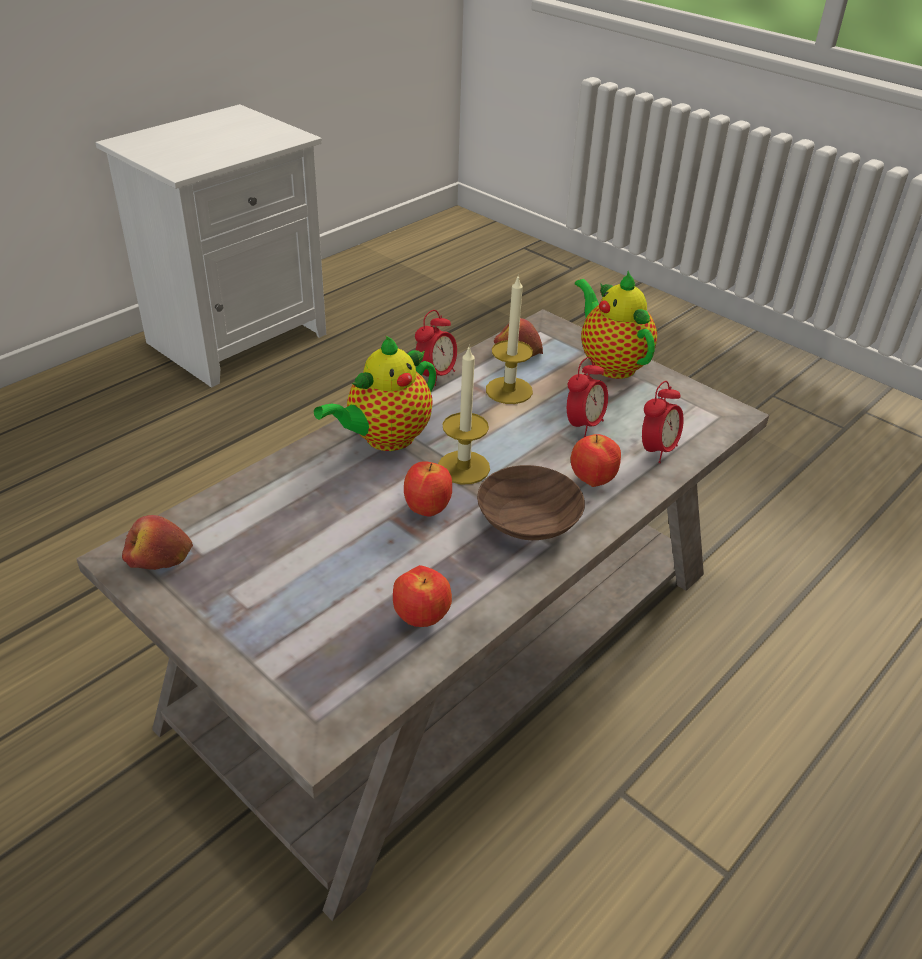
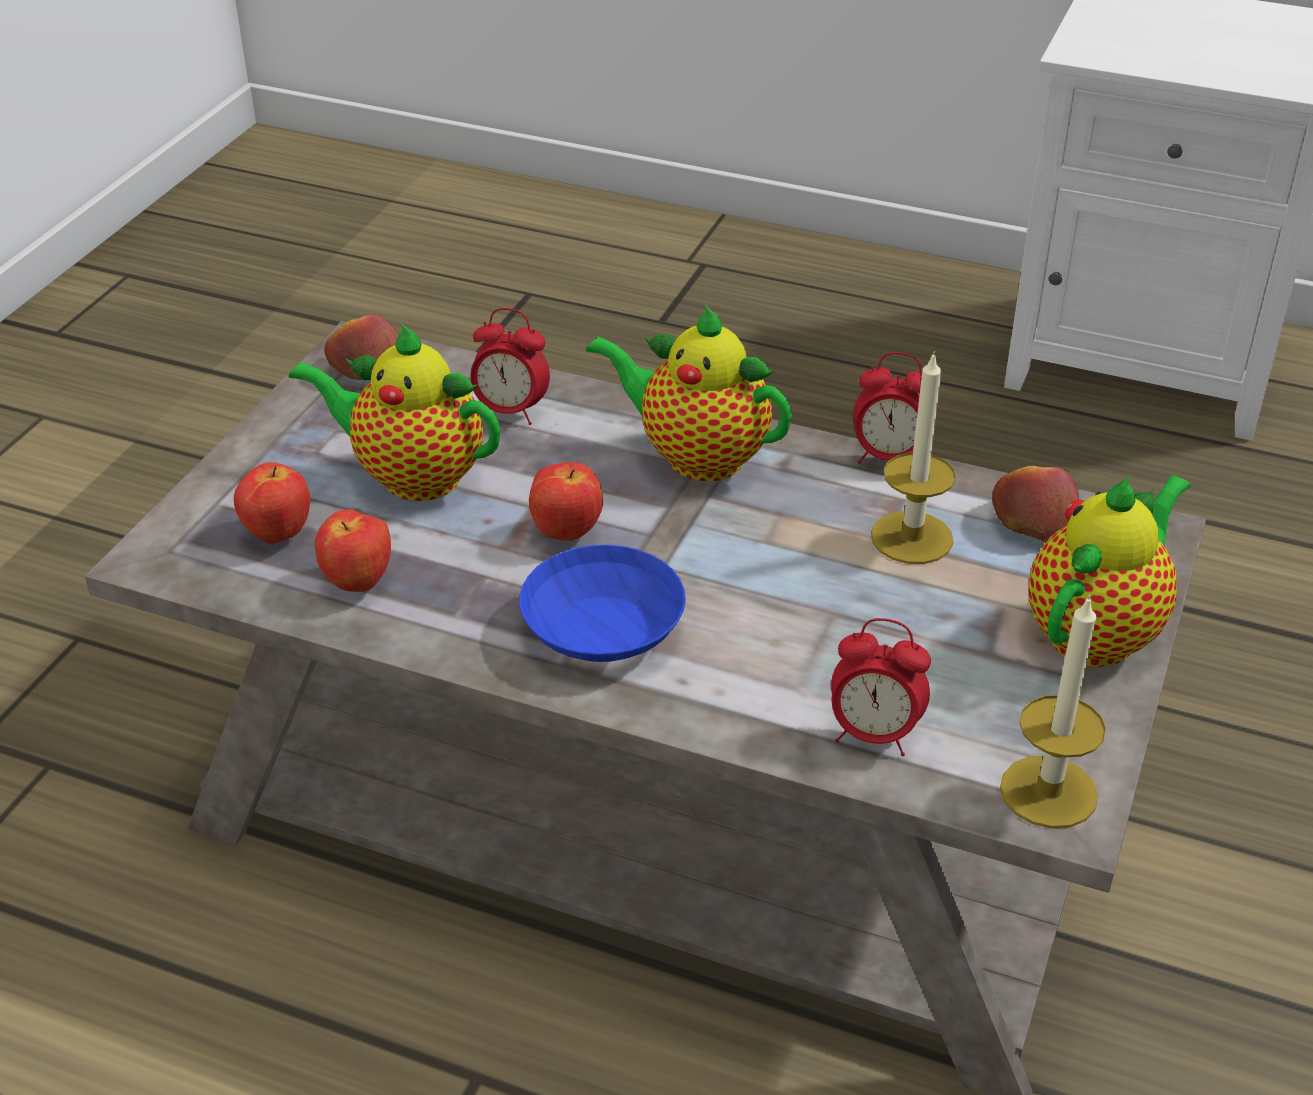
camera: 70 degrees right, 0 degrees up
candle [438,345,490,485] -> candle moved to [1000,595,1106,829]
brown bowl [477,465,585,540] -> blue bowl [519,545,686,662]
alarm clock [567,357,608,437] -> alarm clock moved to [470,308,550,425]
apple [571,434,621,487] -> apple moved to [234,462,311,544]
none -> teapot [288,323,500,501]

